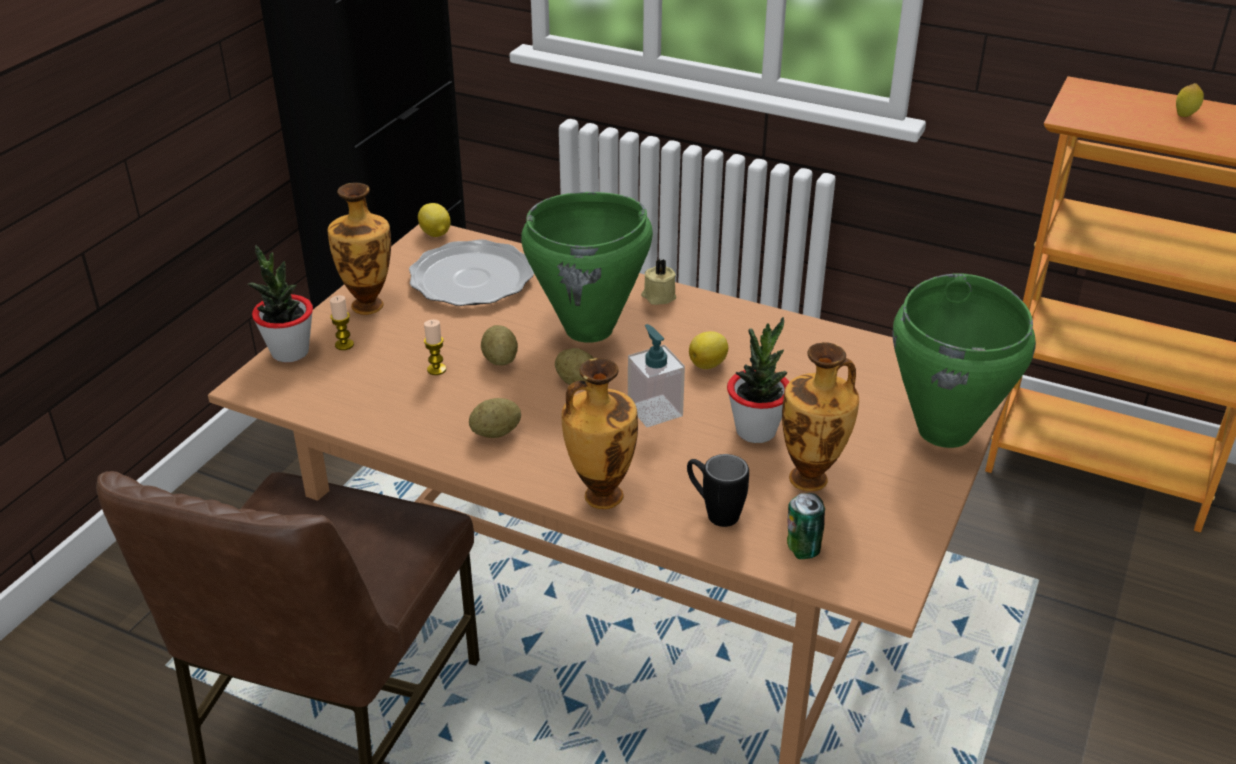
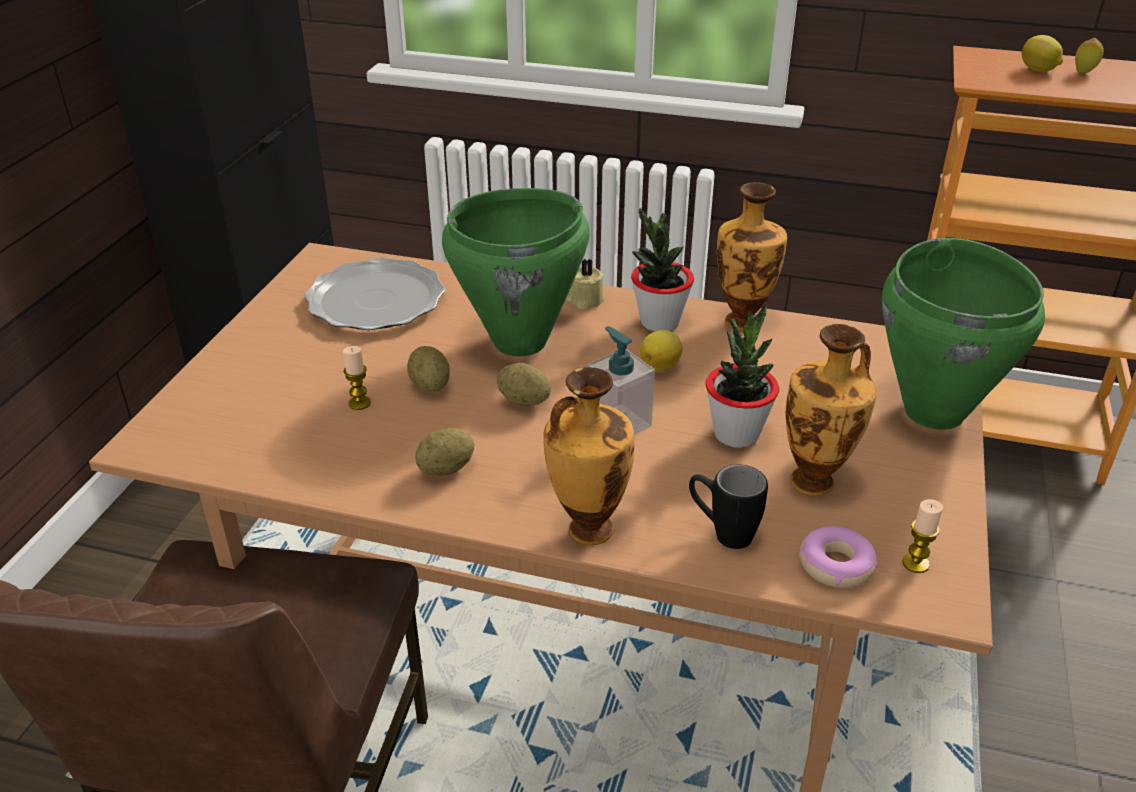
camera: 10 degrees left, 0 degrees up
potted plant [248,245,313,363] -> potted plant moved to [631,208,694,332]
vase [327,183,391,315] -> vase moved to [717,182,787,331]
candle [330,295,354,350] -> candle moved to [902,499,943,573]
lemon [418,203,451,237] -> lemon moved to [1022,35,1063,72]
can [787,493,825,559] -> donut [799,526,877,588]

